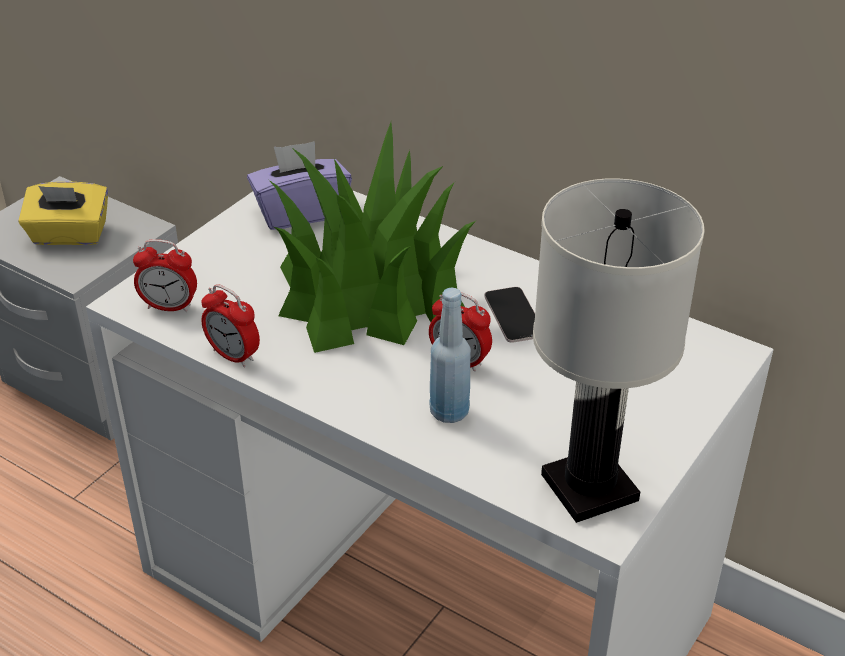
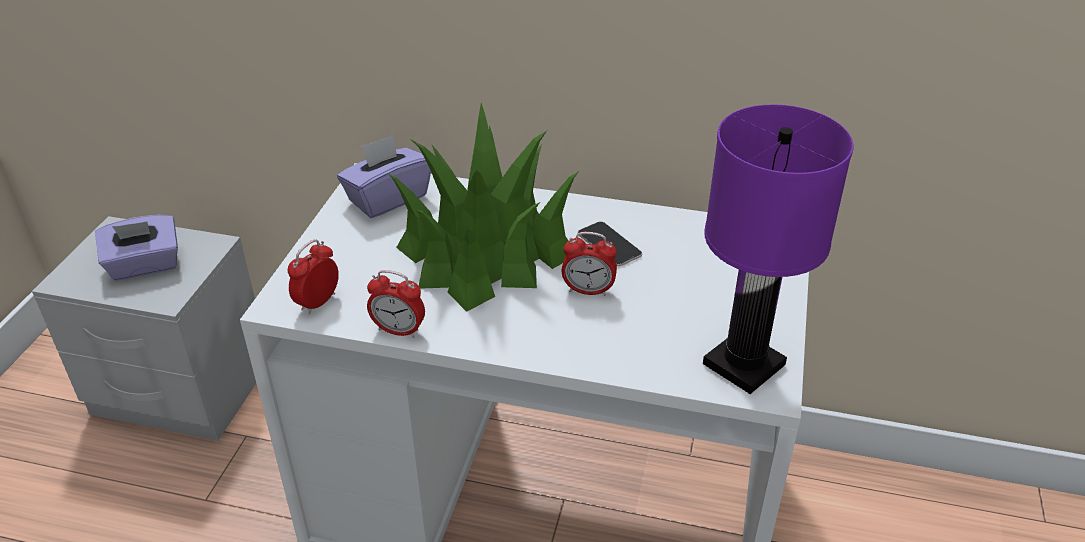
camera: 20 degrees left, 0 degrees up
yellow tissue box [19,181,108,245] -> purple tissue box [95,215,178,281]
alarm clock [133,239,197,312] -> alarm clock turned 135 degrees clockwise [288,239,339,314]
blue bottle [430,288,471,423] -> none
white table lamp [533,178,705,523] -> purple table lamp [703,104,853,394]

